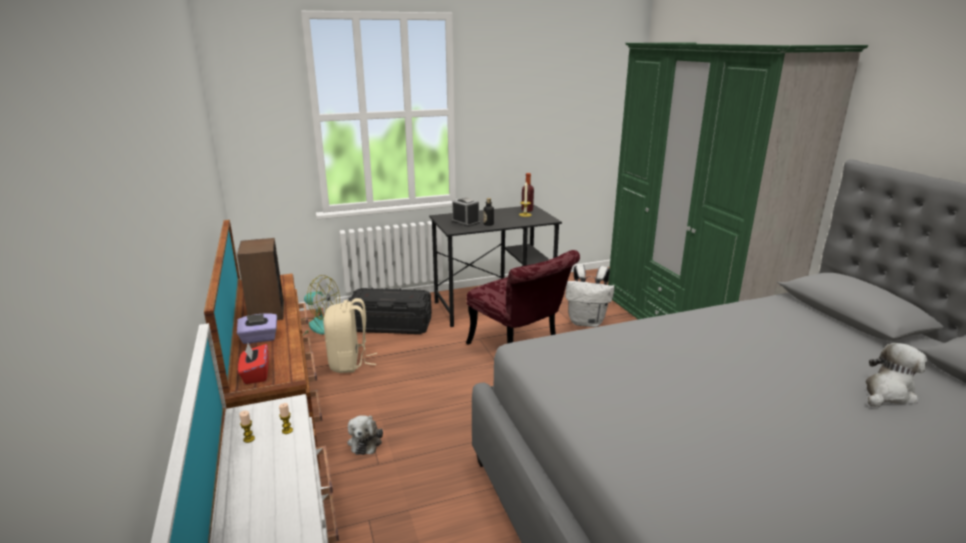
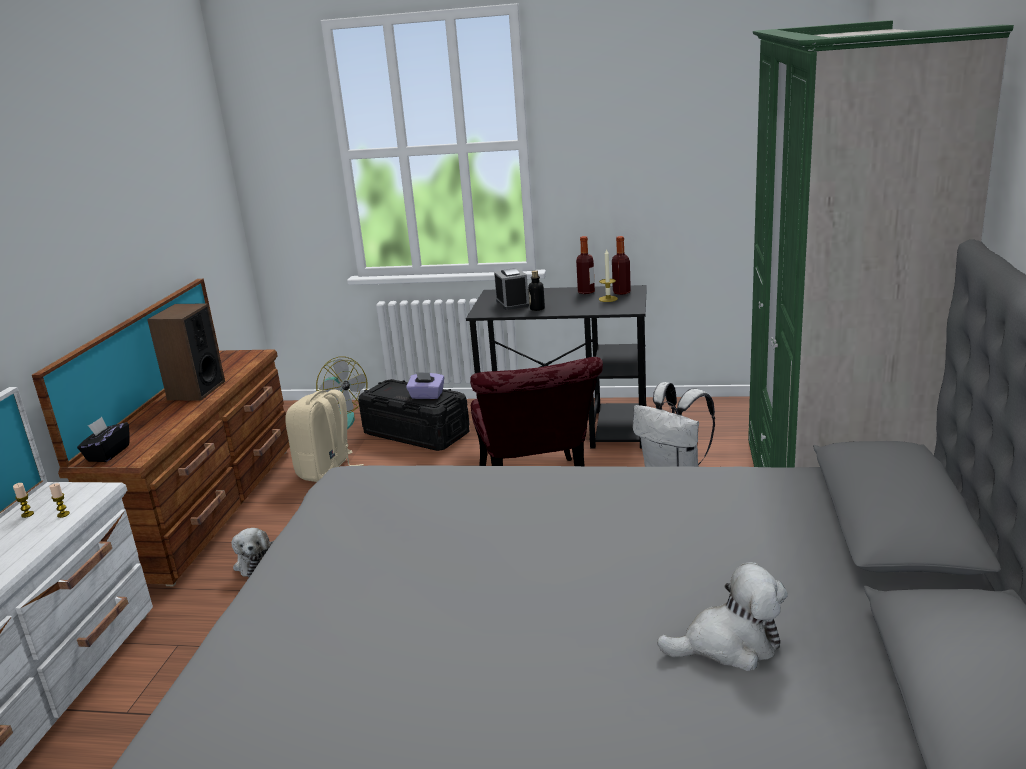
camera: 30 degrees right, 0 degrees up
purple tissue box [237,313,277,344] -> purple tissue box moved to [406,372,445,399]
red tissue box [238,343,269,384] -> black tissue box [77,417,130,462]
plush toy [347,415,383,455] -> plush toy turned 45 degrees counterclockwise [232,528,274,577]
none -> bottle [576,236,595,294]

